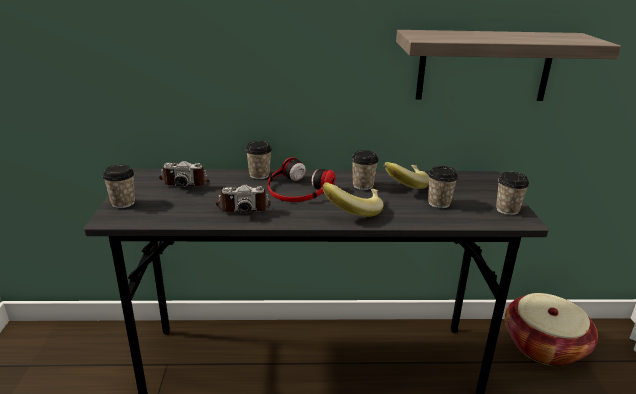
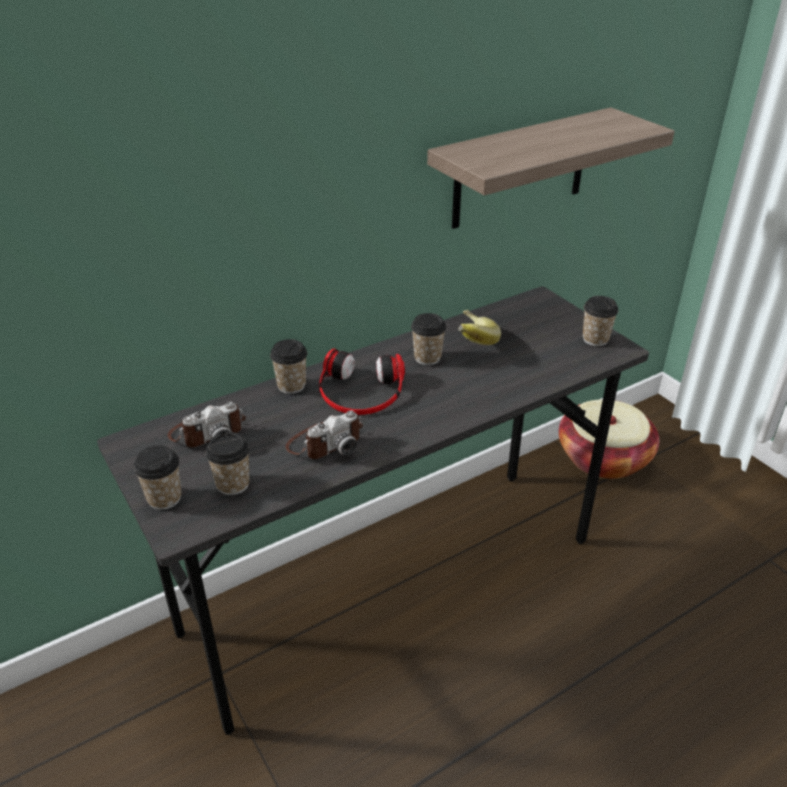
camera: 30 degrees left, 10 degrees up
banana [322,182,384,217] -> none
cup [428,166,458,208] -> cup moved to [206,432,250,495]

